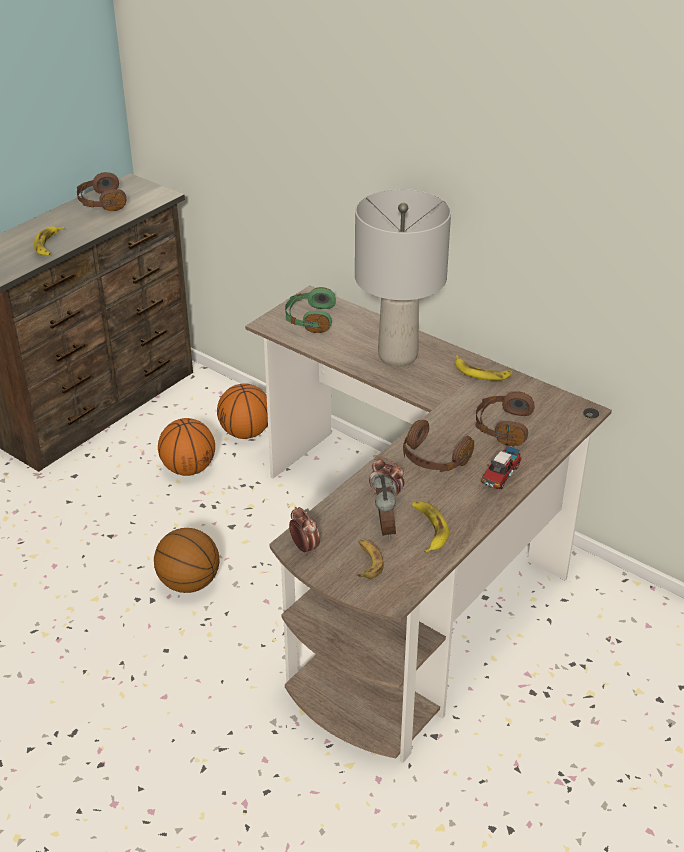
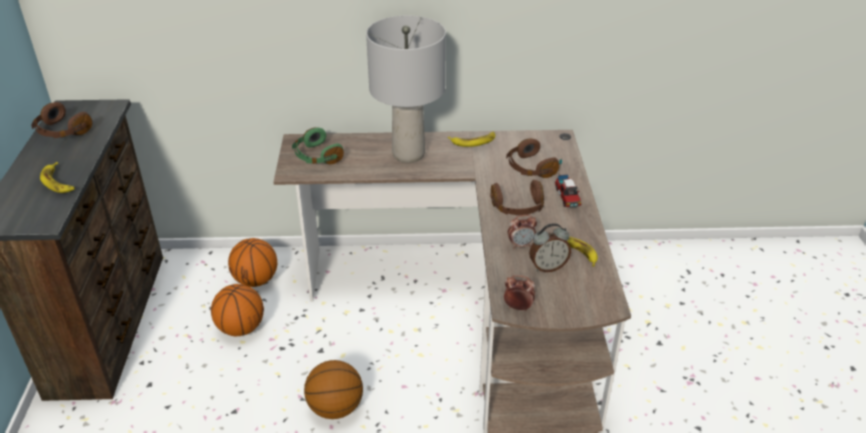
camera: 40 degrees left, 0 degrees up
banana [357,540,384,579] -> none
alarm clock [372,475,396,540] -> alarm clock turned 120 degrees clockwise [529,223,571,272]

